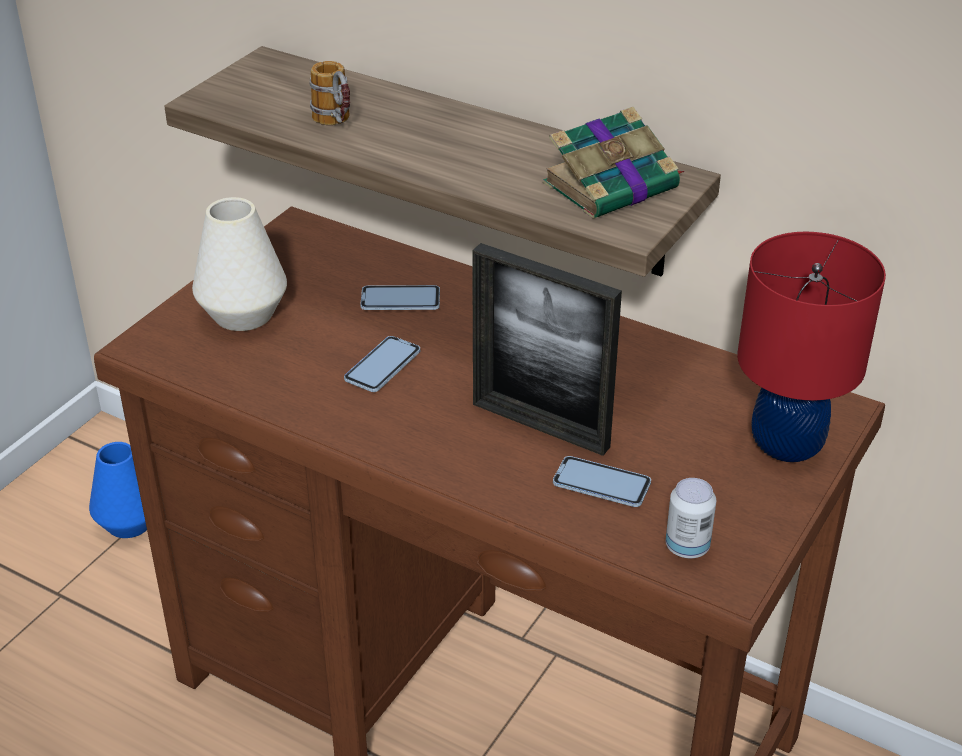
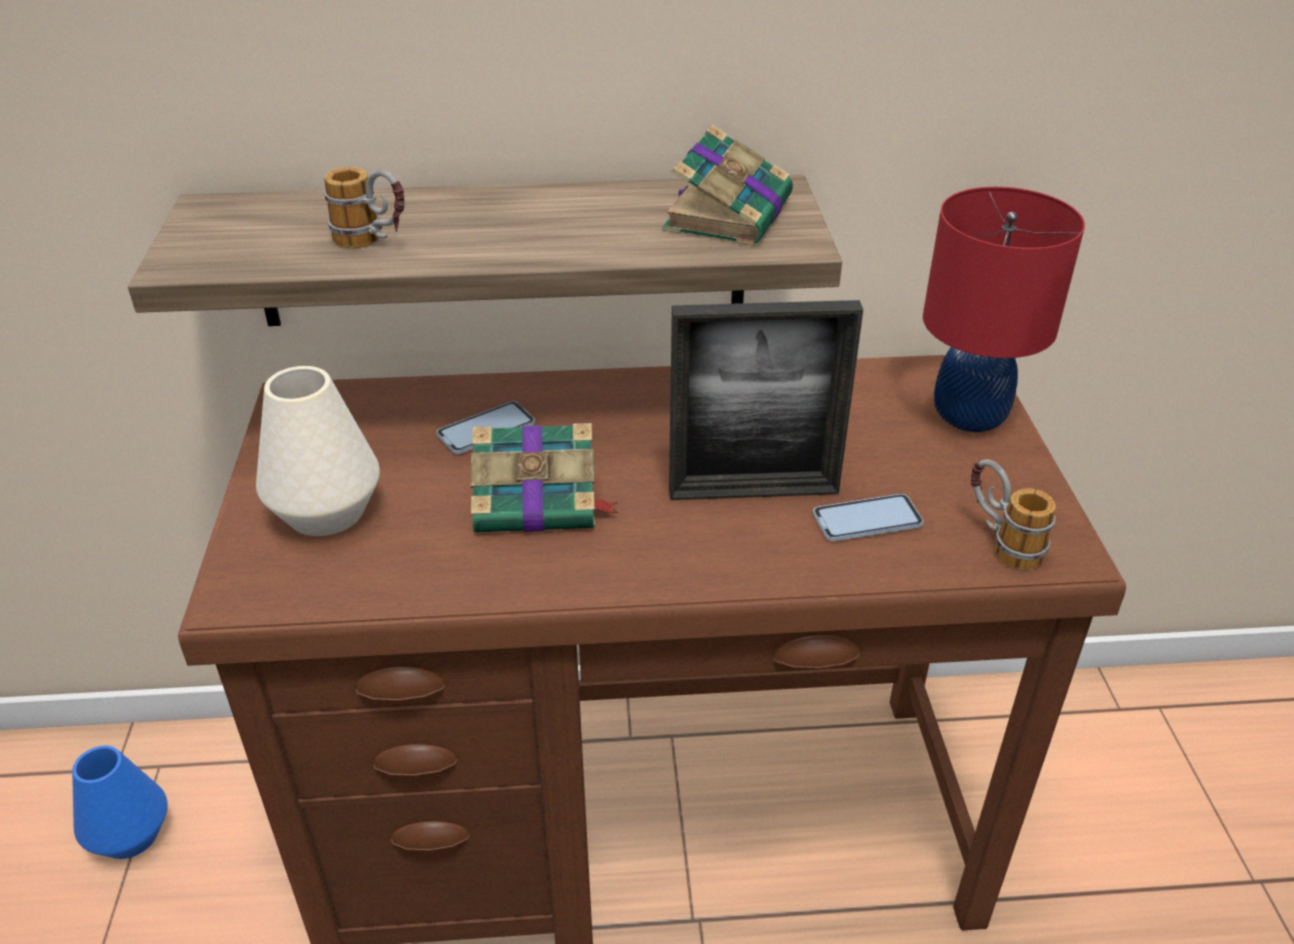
camera: 35 degrees left, 0 degrees up
phone [344,336,420,392] -> book [471,423,619,533]
can [666,478,716,558] -> mug [971,459,1056,570]

